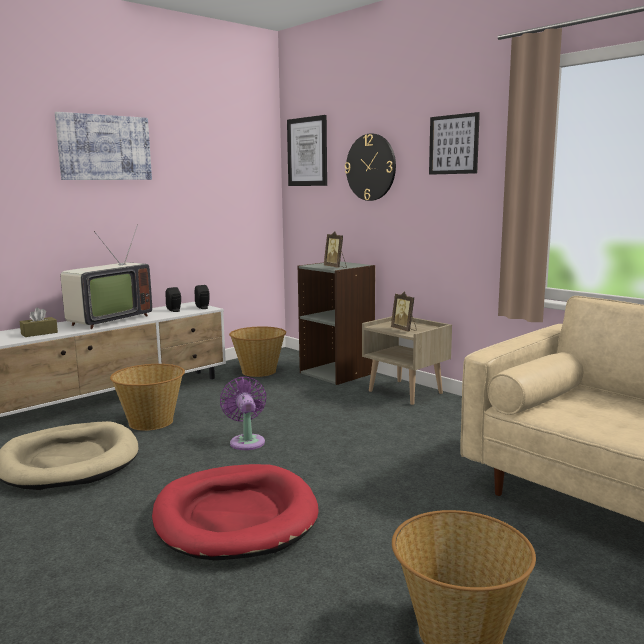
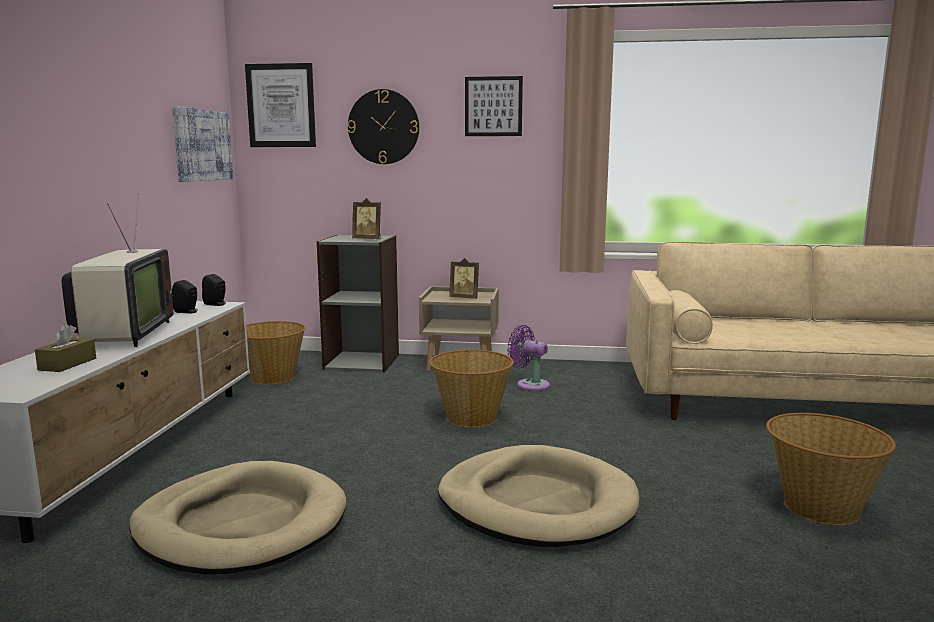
camera: 40 degrees left, 0 degrees up
picture [55,112,152,180] -> picture moved to [172,106,233,182]
basket [110,364,185,431] -> basket moved to [429,350,514,427]
red dog bed [152,464,319,561] -> beige dog bed [438,445,640,547]
purple fan [220,377,266,450] -> purple fan moved to [507,325,550,391]

